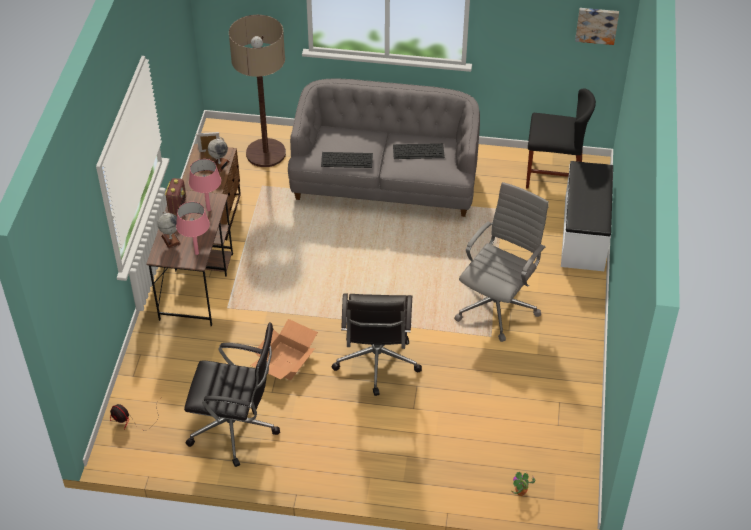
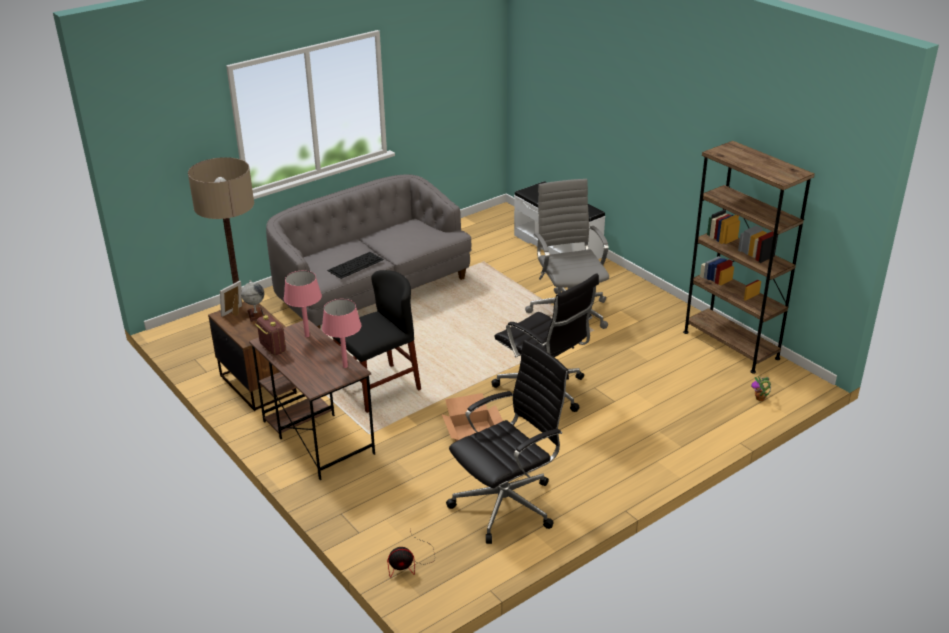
camera: 45 degrees left, 15 degrees down
globe [158,212,181,249] -> none
keyboard [393,143,445,159] -> none
black chair [526,88,596,189] -> black chair moved to [333,270,421,413]
picture [575,8,619,45] -> none
none -> brown bookcase [683,141,815,374]

